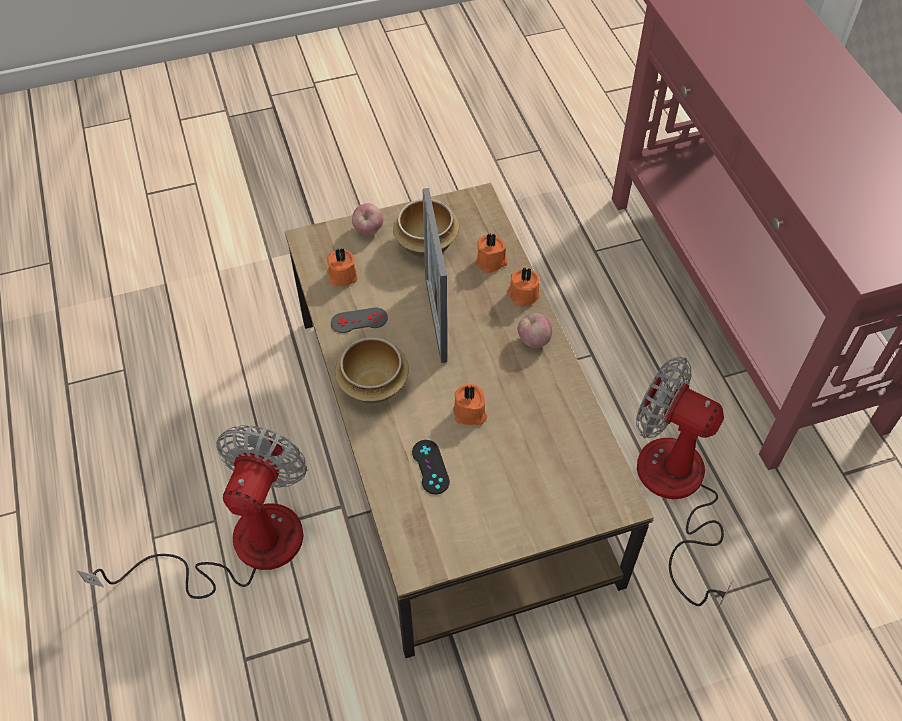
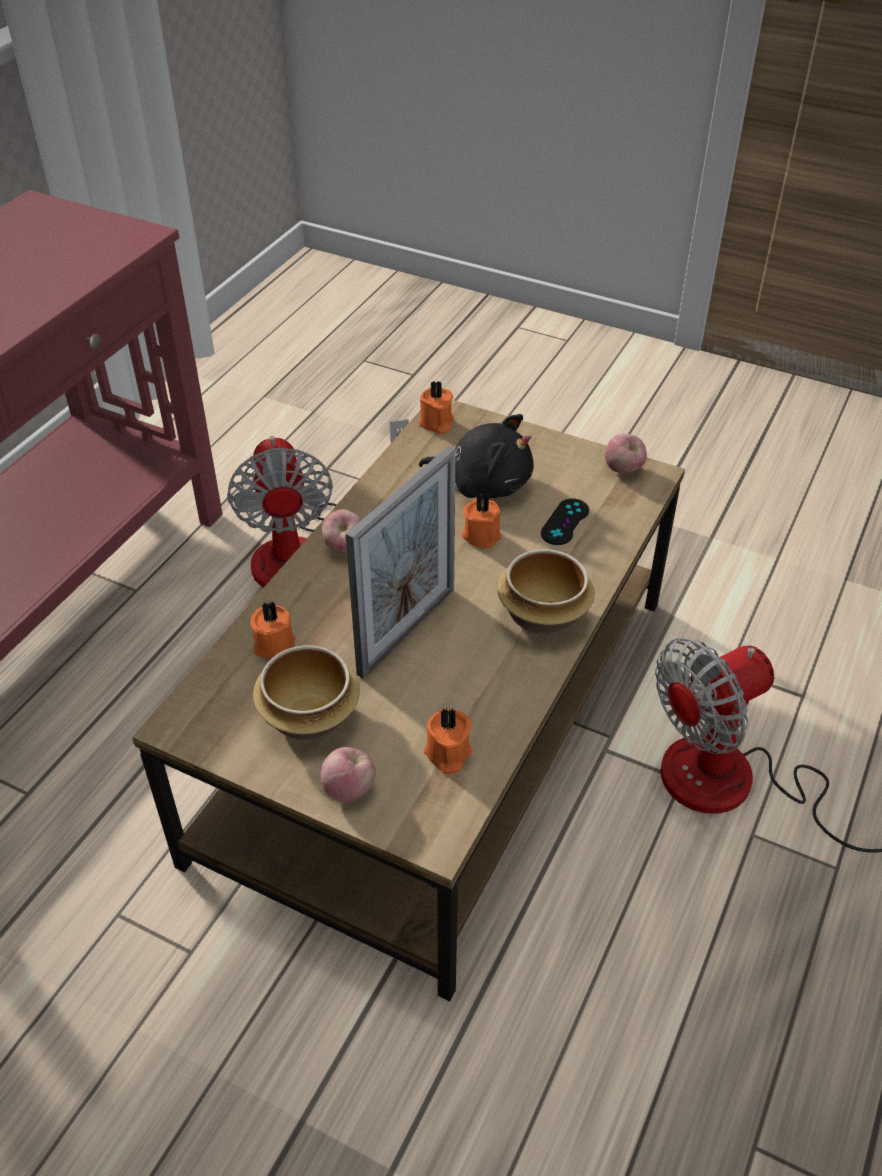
camera: 135 degrees left, 10 degrees down
grey game controller [331,308,388,333] -> none
orange candle [507,267,540,306] -> orange candle moved to [418,381,454,434]
none -> black plush toy [419,414,534,498]
none -> apple [605,434,647,473]

